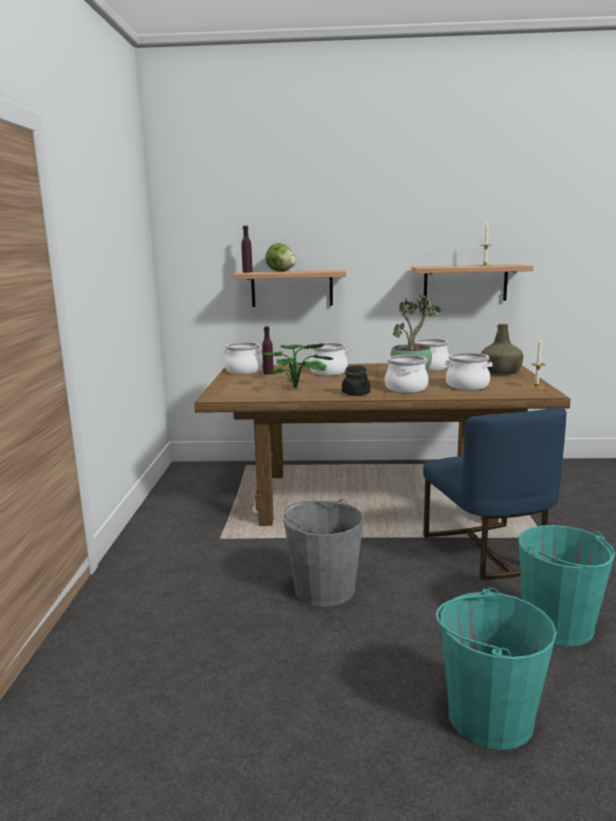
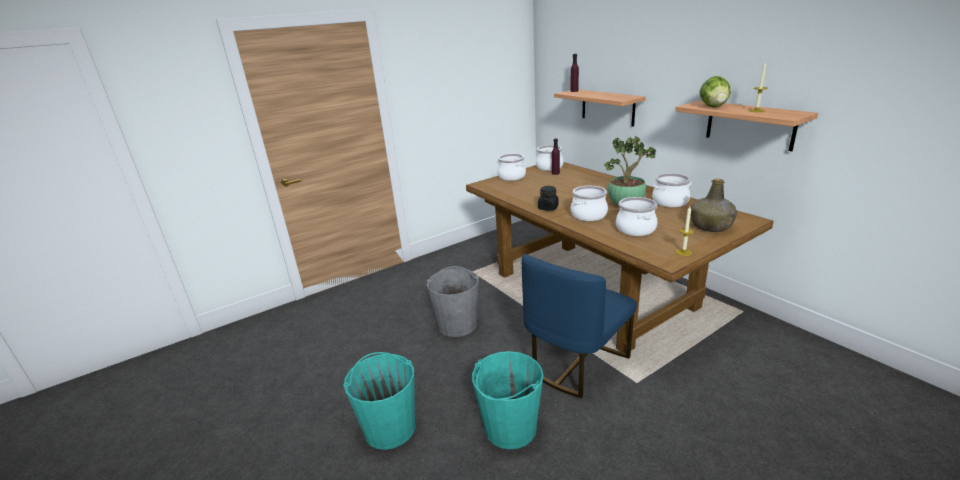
camera: 55 degrees right, 10 degrees up
potted plant [263,343,333,388] -> none
lettuce [265,243,296,272] -> lettuce moved to [699,76,731,108]
cooking pot [309,343,348,376] -> cooking pot moved to [497,154,526,181]

